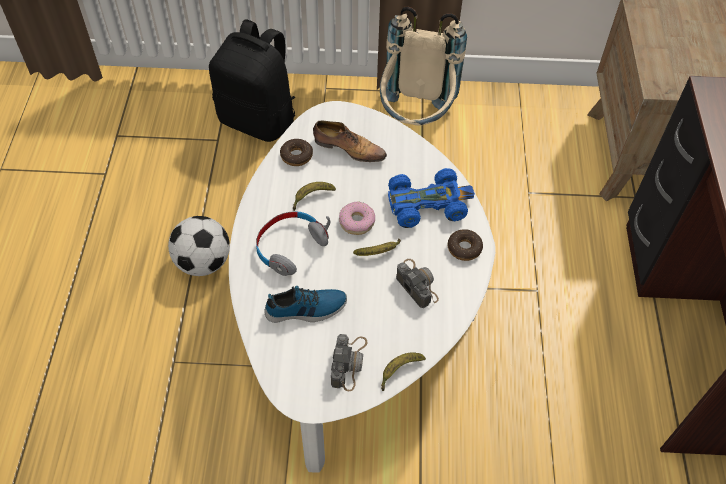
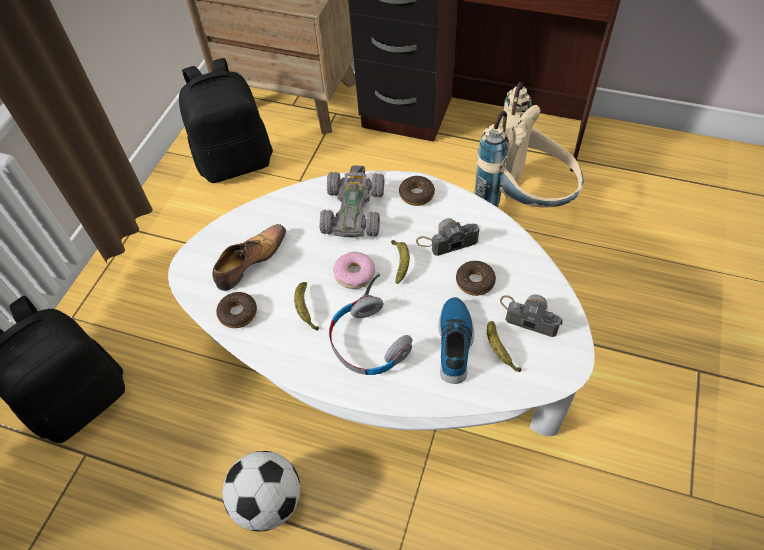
camera: 70 degrees left, 0 degrees up
beige backpack [380,6,467,126] -> beige backpack moved to [474,82,584,207]
banana [381,352,426,391] -> banana moved to [487,321,521,372]
blue toy car [388,168,475,228] -> grey toy car [319,165,384,238]
none -> black backpack [179,58,273,183]
none -> donut [456,261,496,296]

